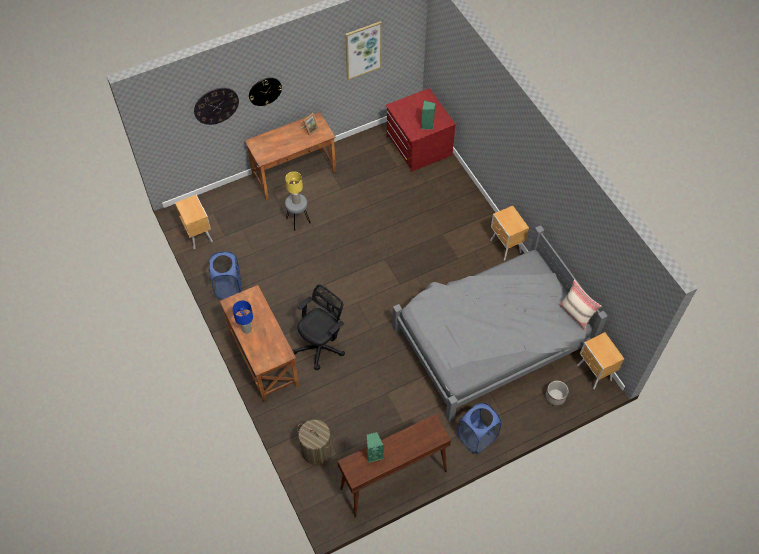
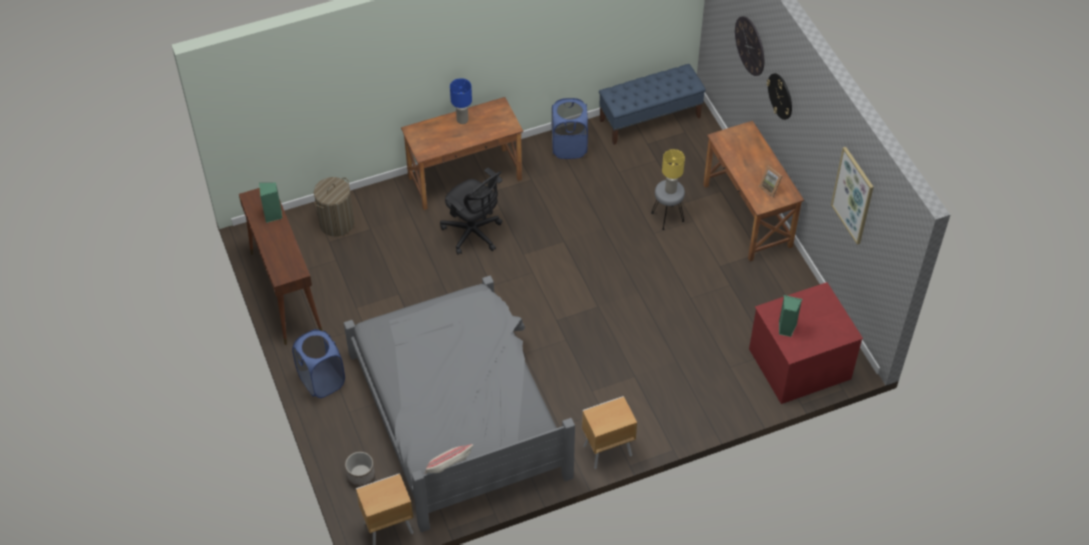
camera: 95 degrees right, 5 degrees down
brown nightstand [175,195,213,249] -> blue bench [599,64,706,145]

